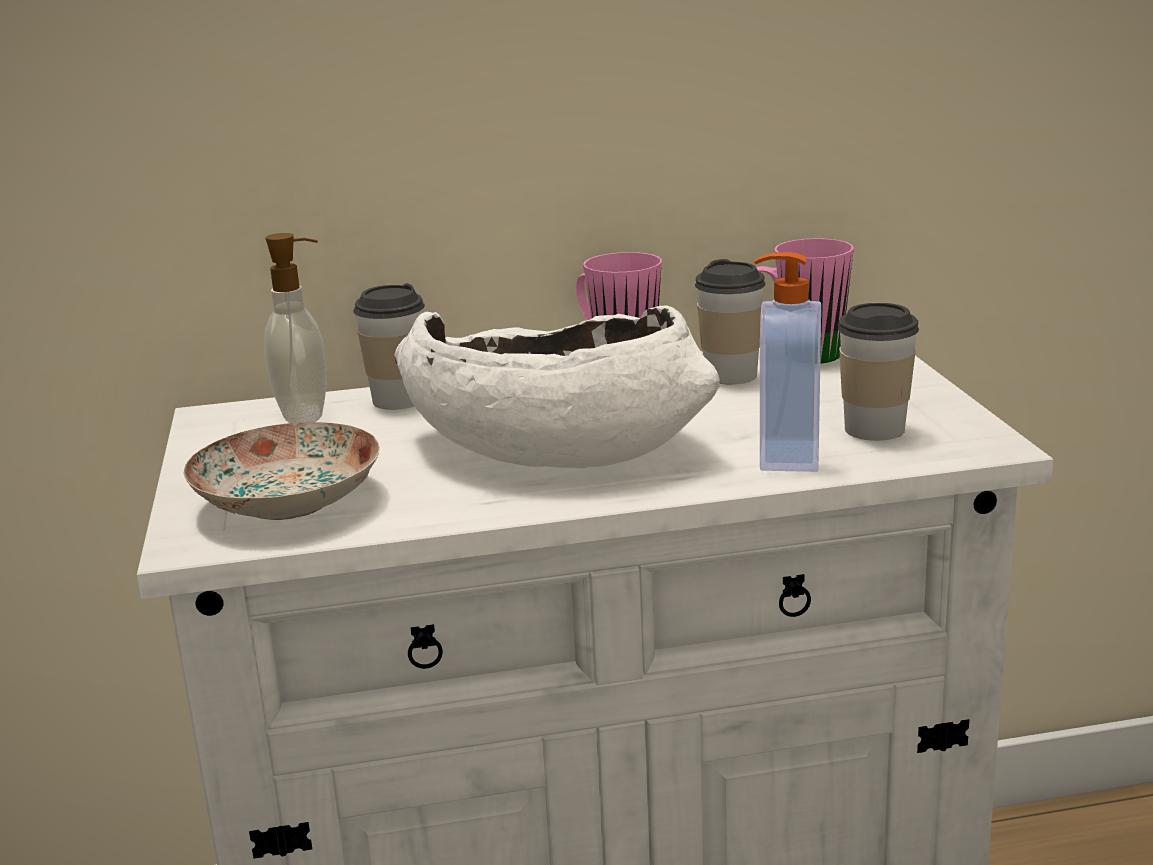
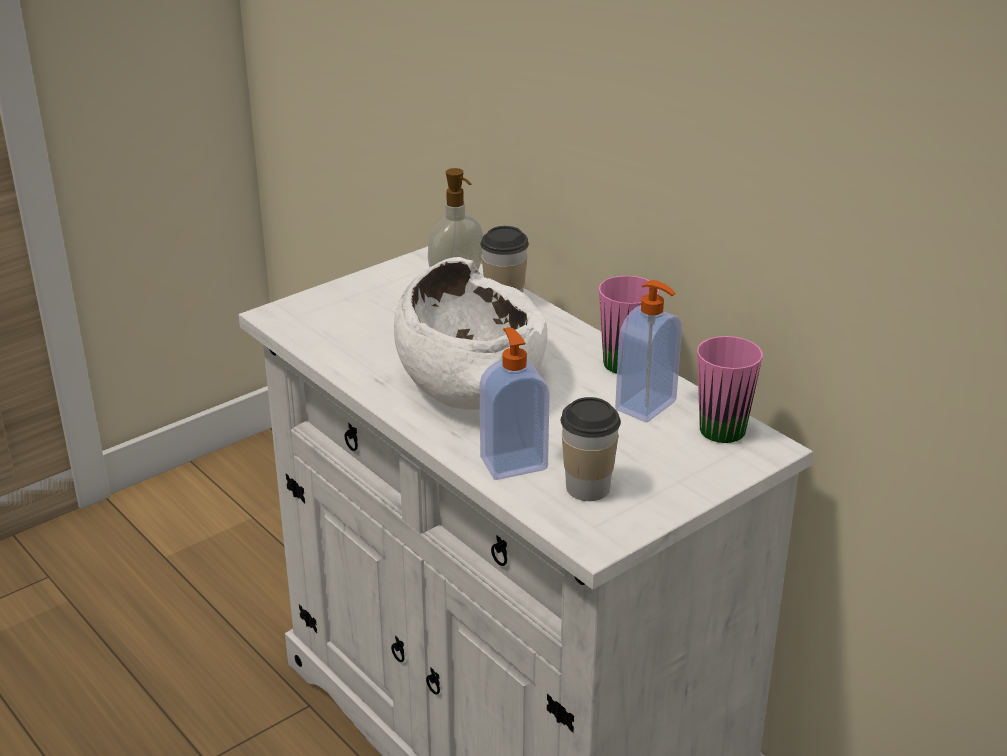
camera: 60 degrees right, 10 degrees up
plate [183,422,380,520] -> none
cup [695,259,766,384] -> soap dispenser [615,280,682,422]

